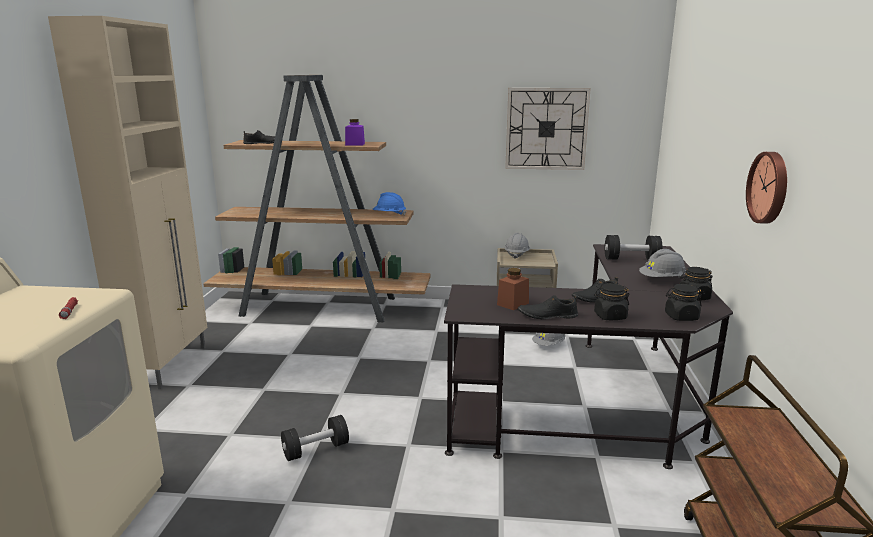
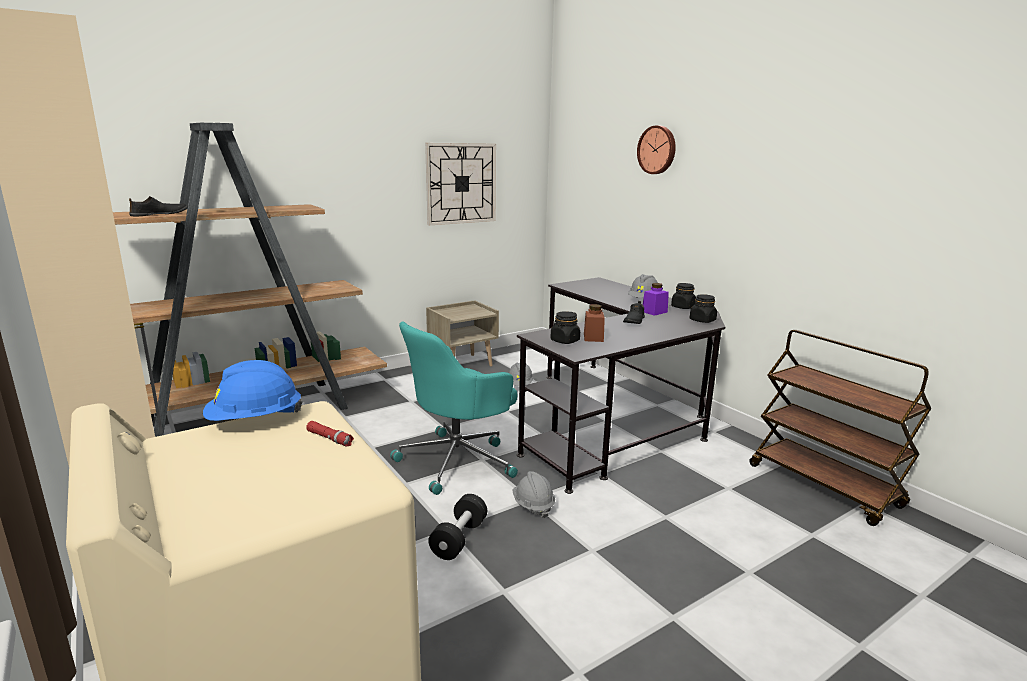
camera: 40 degrees left, 0 degrees up
purple jar [345,119,365,145] -> purple jar moved to [643,283,669,316]
blue hard hat [372,192,406,216] -> blue hard hat moved to [203,360,303,421]
grey hard hat [505,233,530,259] -> grey hard hat moved to [512,471,555,518]
black shoe [518,295,578,319] -> none
black jar [594,283,629,320] -> black jar moved to [550,311,580,344]
black dumbbell [605,235,662,260] -> none
wall clock [746,152,787,223] -> wall clock moved to [637,125,676,174]
none -> turquoise office chair [390,321,518,495]

